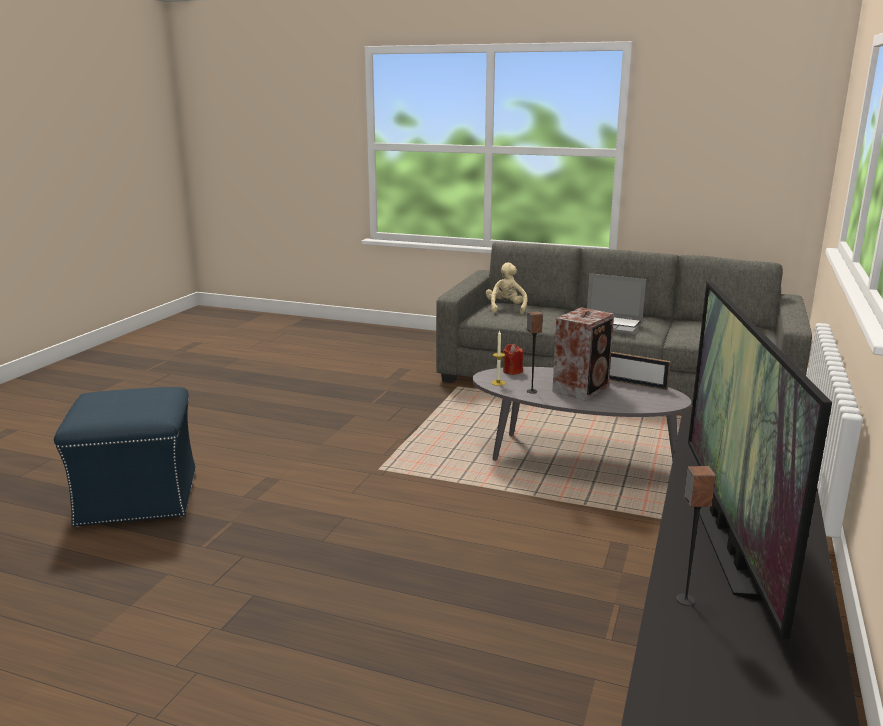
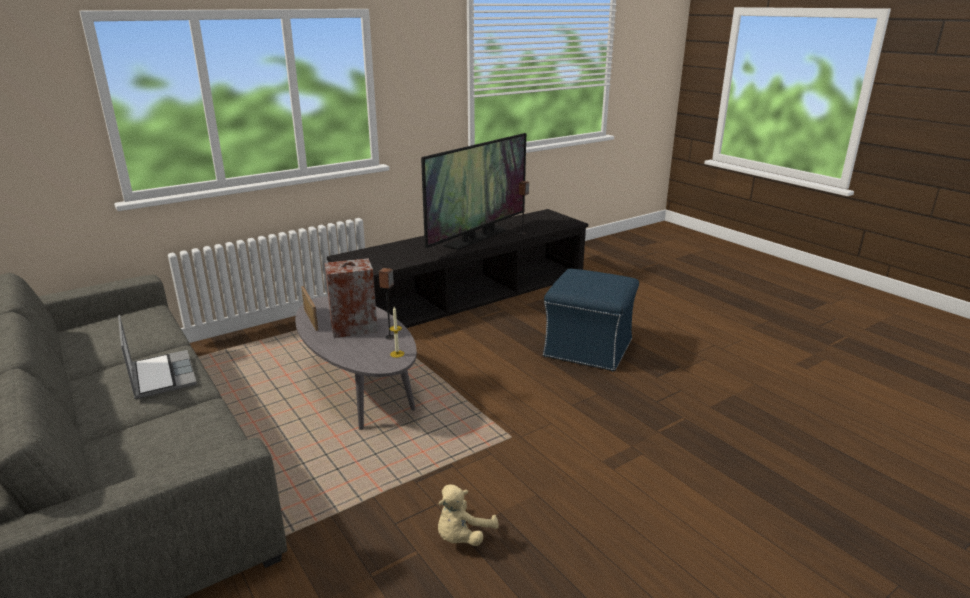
camera: 145 degrees left, 5 degrees up
blue ottoman [54,387,196,527] -> blue ottoman moved to [543,269,639,371]
beige plush toy [486,262,527,315] -> beige plush toy moved to [438,484,499,546]
red candle [502,344,523,375] -> none

